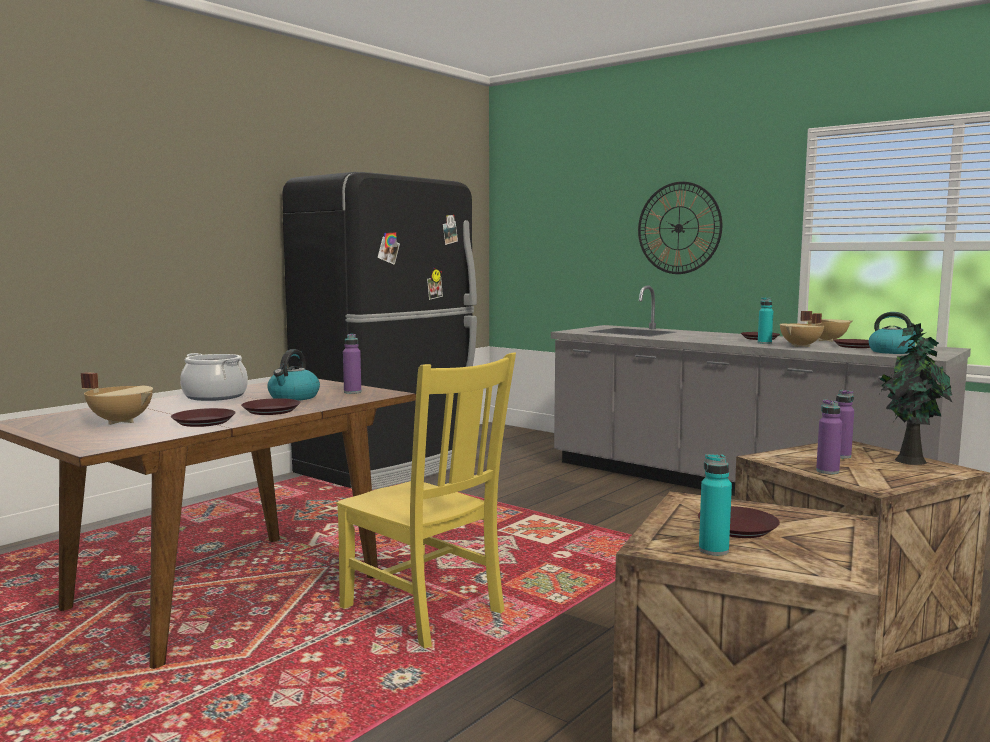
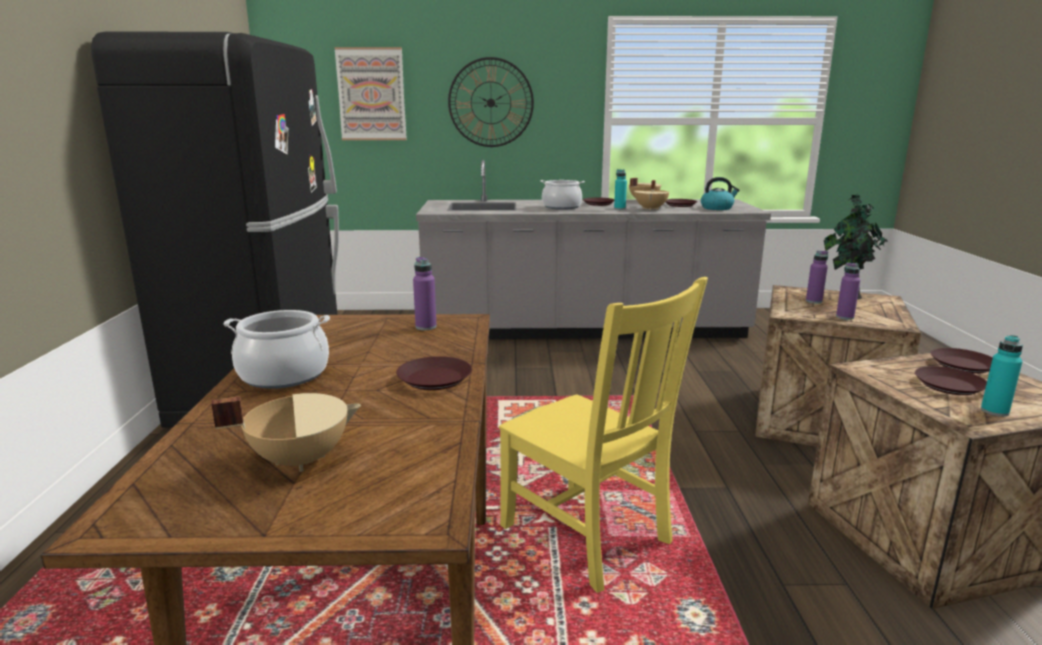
camera: 40 degrees left, 10 degrees up
brown plate [171,408,236,427] -> brown plate moved to [931,348,993,374]
kettle [267,349,320,401] -> none
yellow chair [336,352,516,648] -> yellow chair turned 45 degrees clockwise [499,277,708,593]
none -> picture [334,47,407,140]
none -> cooking pot [540,180,585,210]

